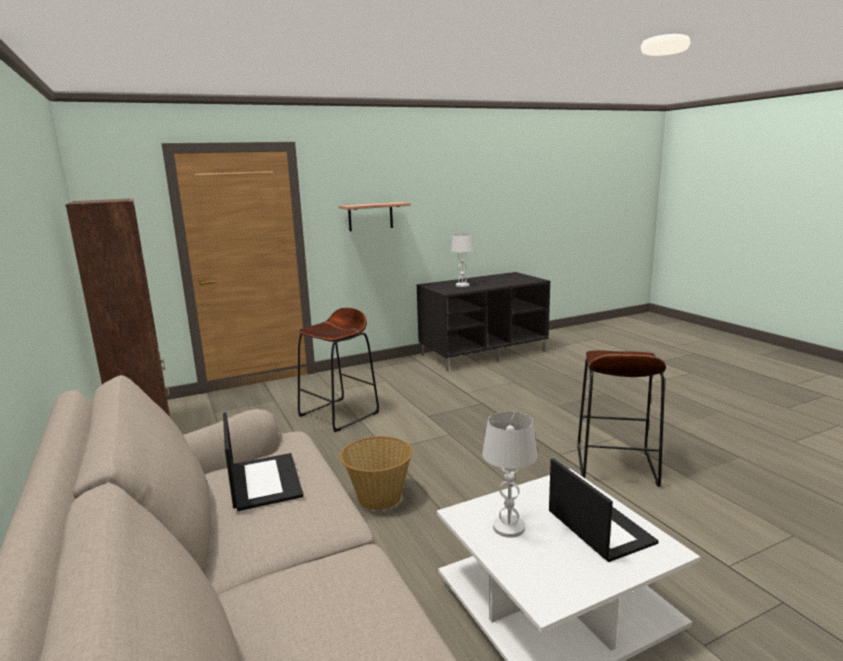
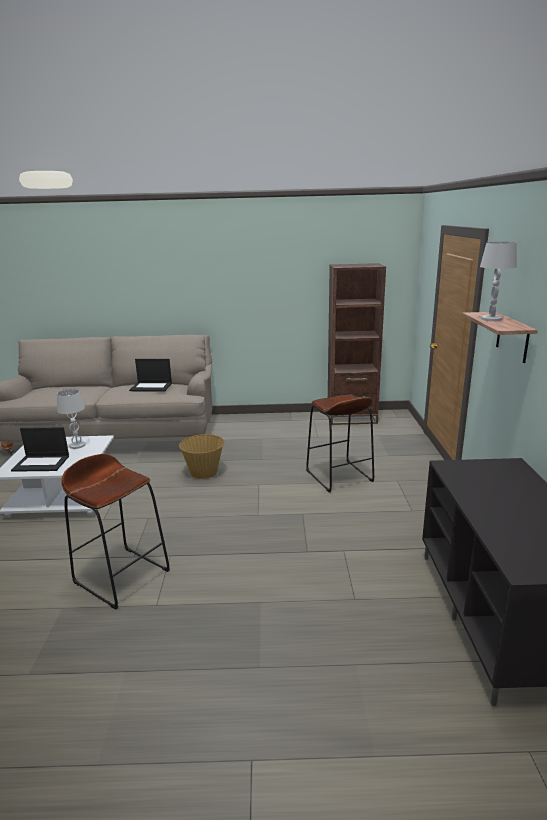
camera: 115 degrees right, 5 degrees up
white table lamp [451,234,474,287] -> white table lamp moved to [480,242,517,321]

